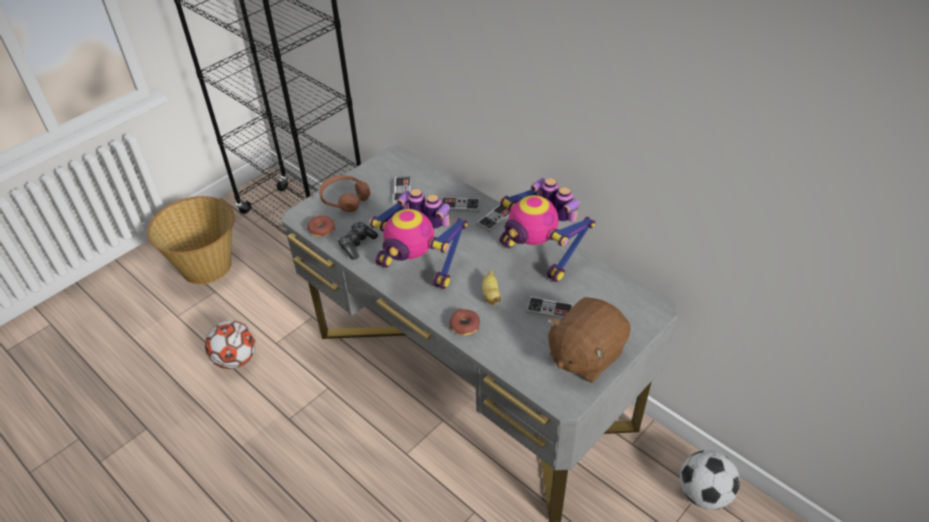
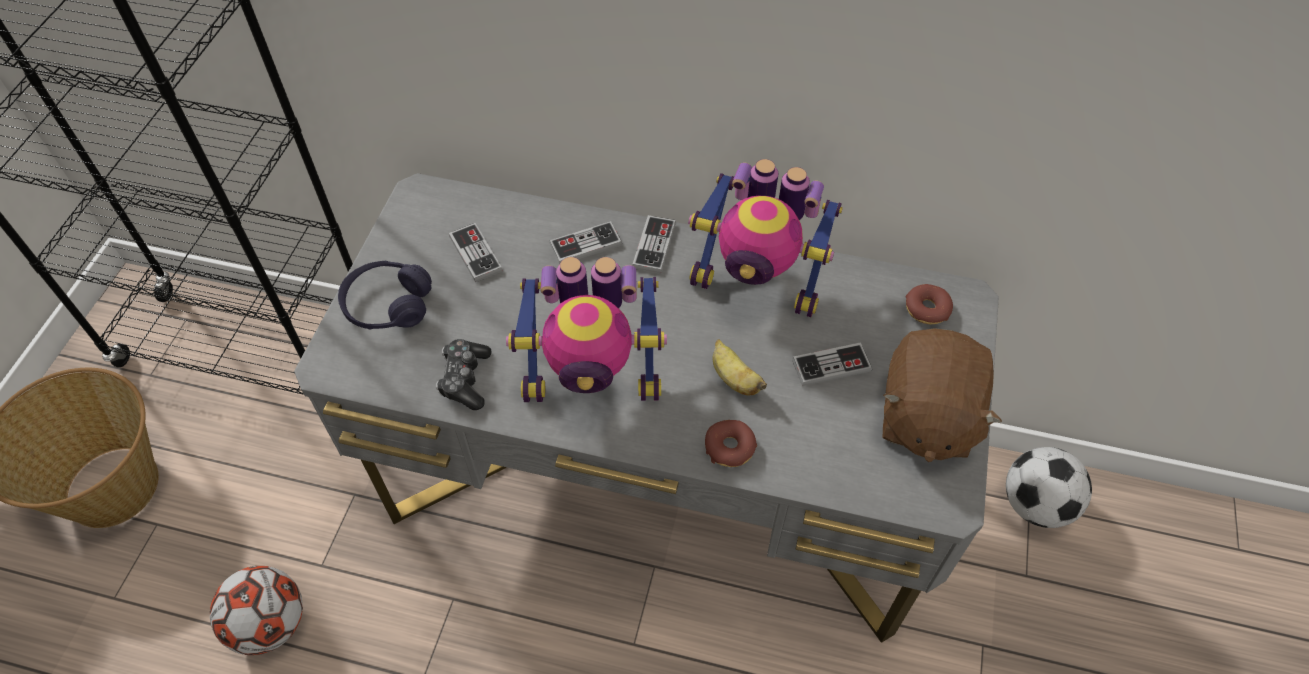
camera: 30 degrees left, 10 degrees up
donut [307,216,335,237] -> donut moved to [906,284,953,324]
brown headphones [319,176,370,212] -> purple headphones [338,260,432,330]

